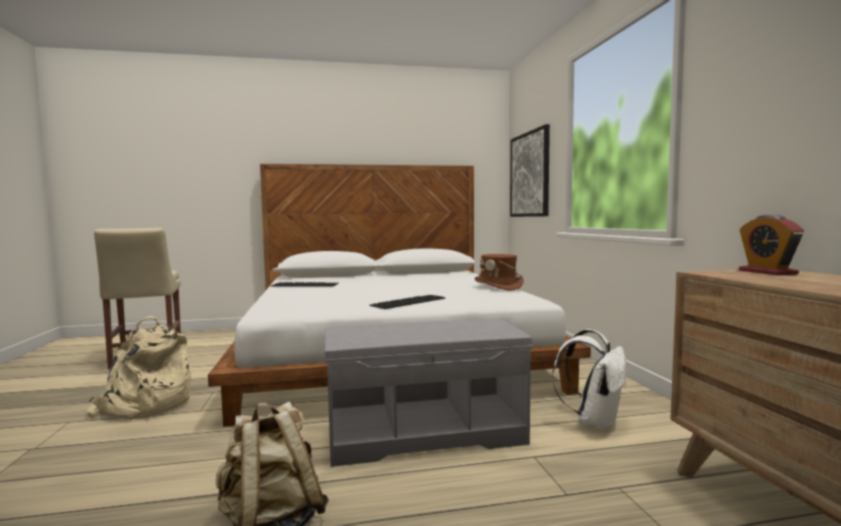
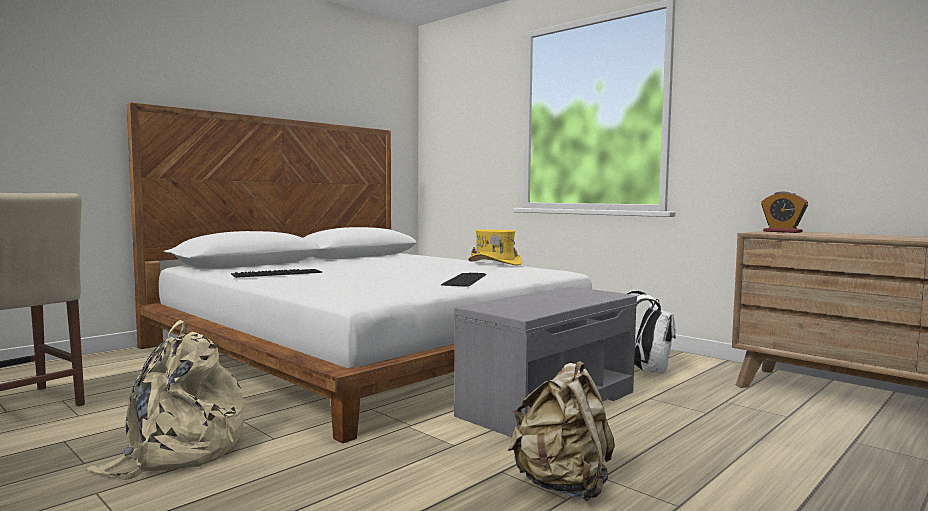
camera: 35 degrees left, 0 degrees up
brown hat [475,254,524,290] -> yellow hat [468,229,522,265]
picture [510,124,550,217] -> none

